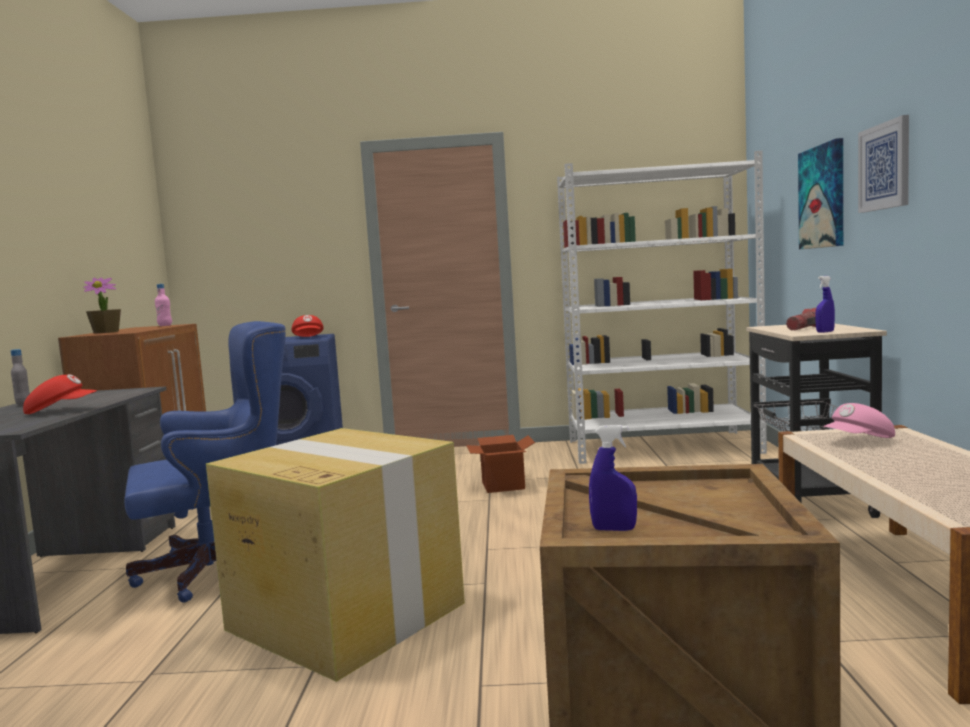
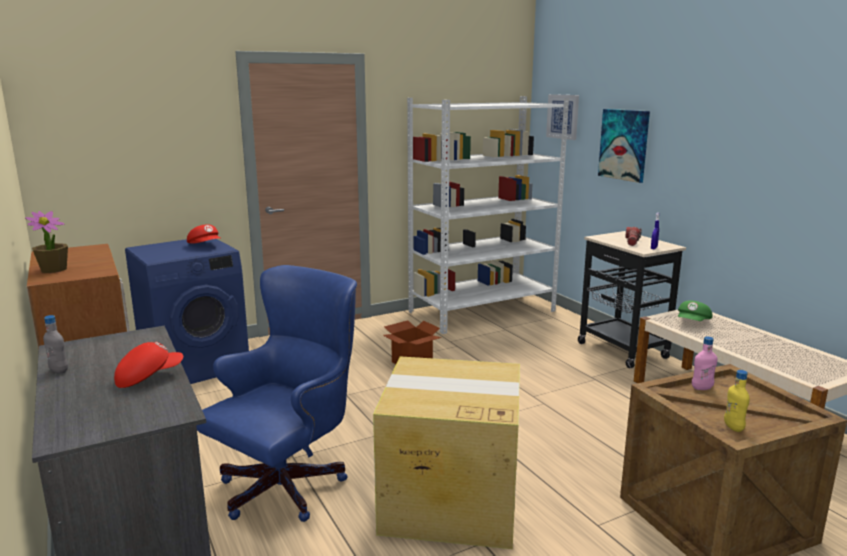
camera: 30 degrees left, 10 degrees up
pink bottle [155,284,172,326] -> pink bottle moved to [692,336,717,390]
blue spray bottle [589,425,637,531] -> yellow bottle [724,370,750,432]
pink cap [823,403,895,438] -> green cap [678,301,713,321]
picture [858,115,909,213] -> picture moved to [546,94,579,140]

